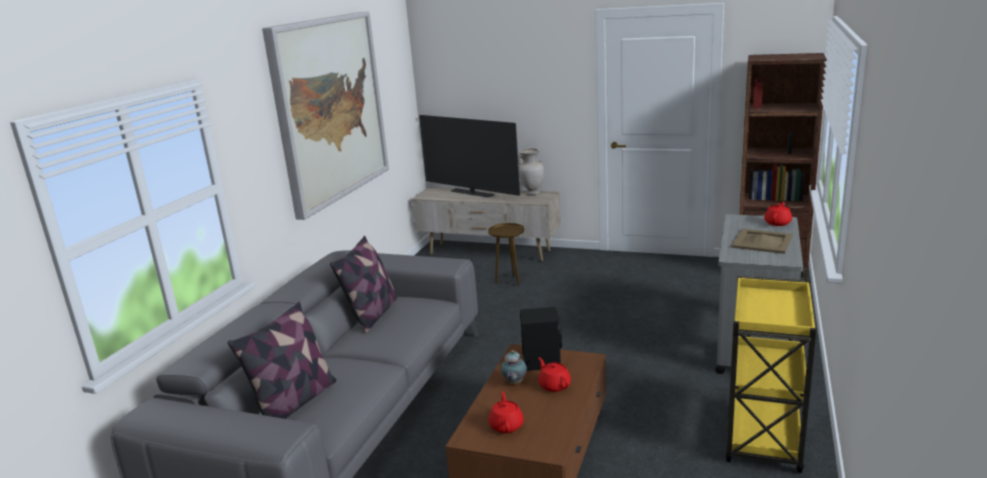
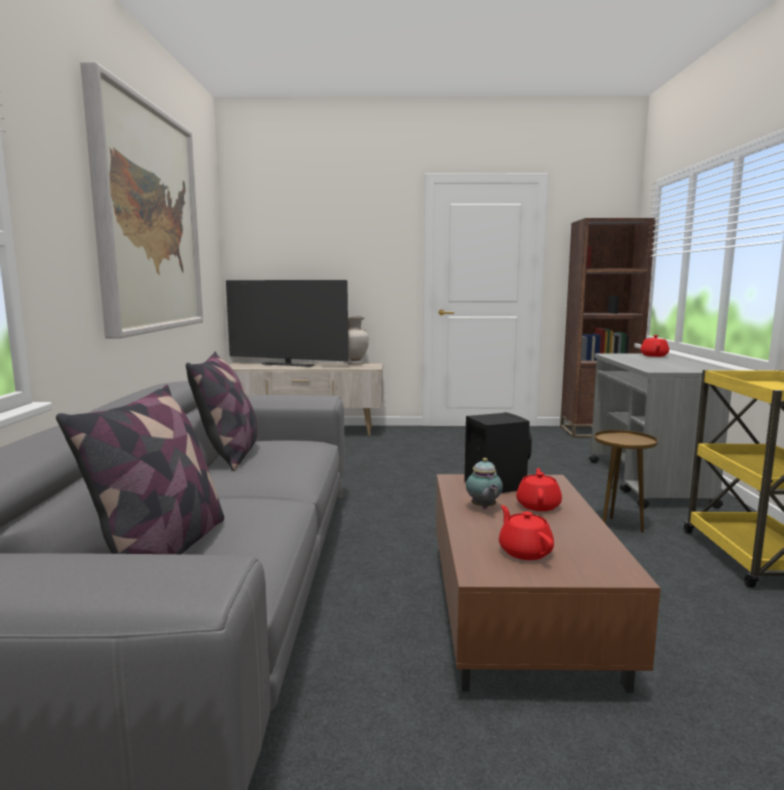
camera: 20 degrees left, 10 degrees down
brown side table [488,223,524,286] -> brown side table moved to [594,430,658,533]
red teapot [538,357,571,392] -> red teapot turned 60 degrees clockwise [516,468,562,511]
beige tray [731,229,793,254] -> none

